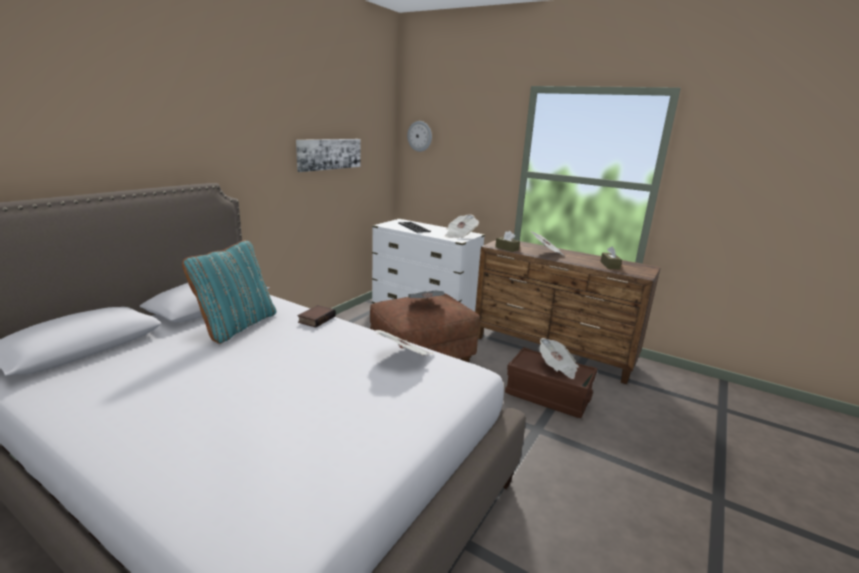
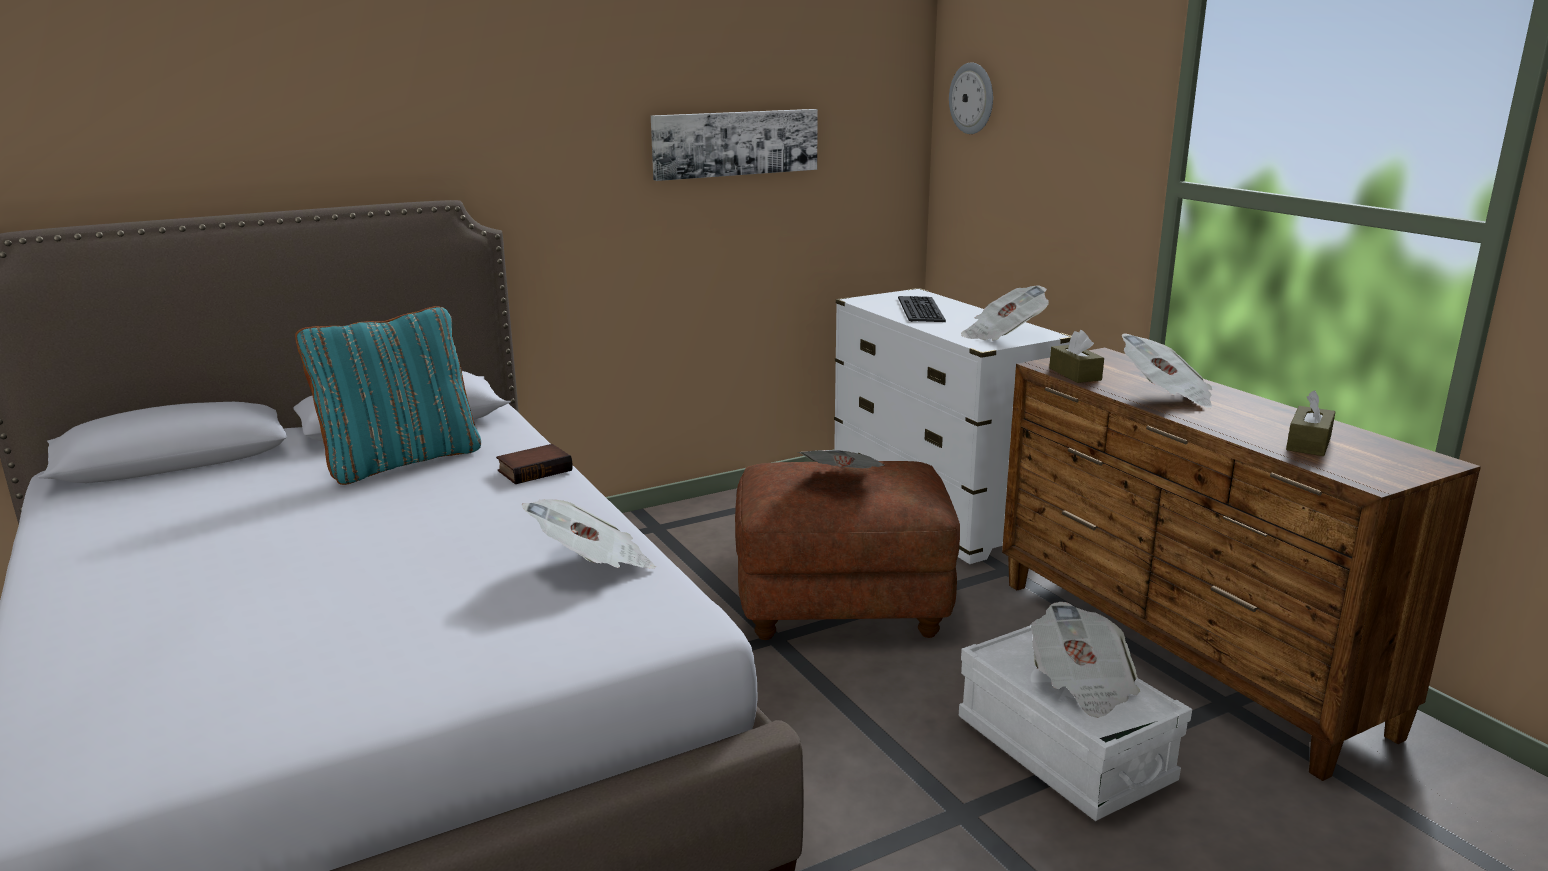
camera: 30 degrees right, 0 degrees up
brown storage box [505,347,598,418] -> white storage box [959,624,1192,821]

